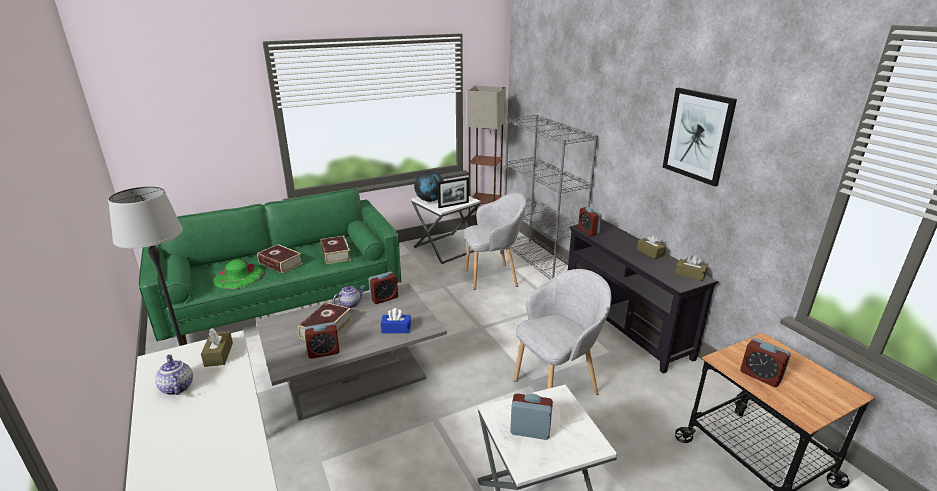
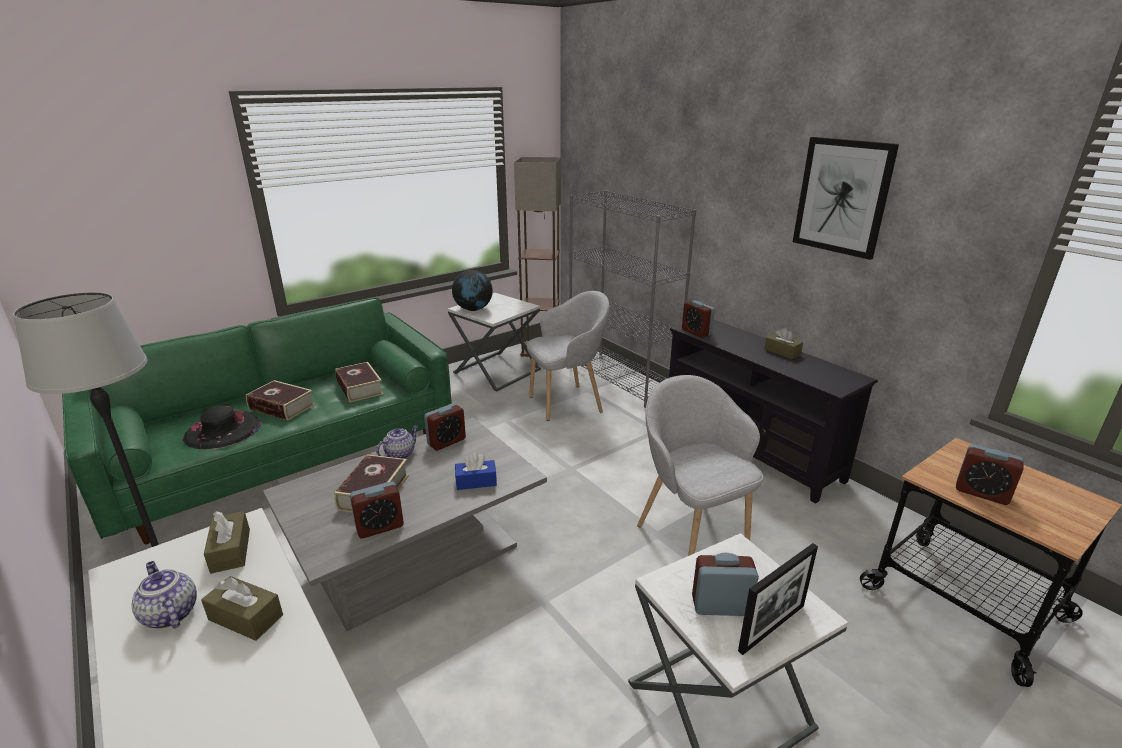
camera: 10 degrees left, 0 degrees up
green hat [213,259,265,289] -> black hat [183,405,261,449]
picture frame [438,177,469,208] -> picture frame moved to [738,543,818,655]
grey armchair [514,269,612,395] -> grey armchair turned 75 degrees counterclockwise [637,375,763,556]
brown tissue box [675,255,708,282] -> brown tissue box moved to [201,576,283,641]

